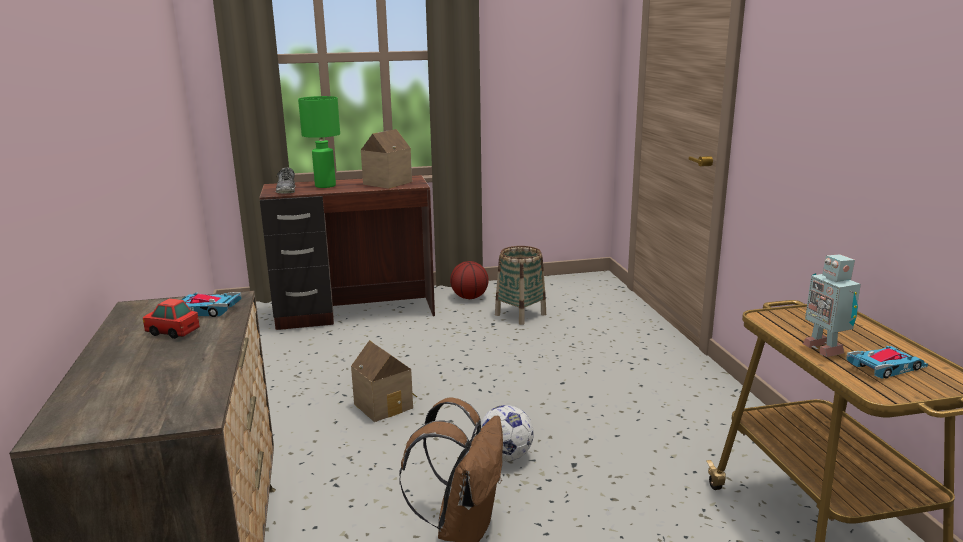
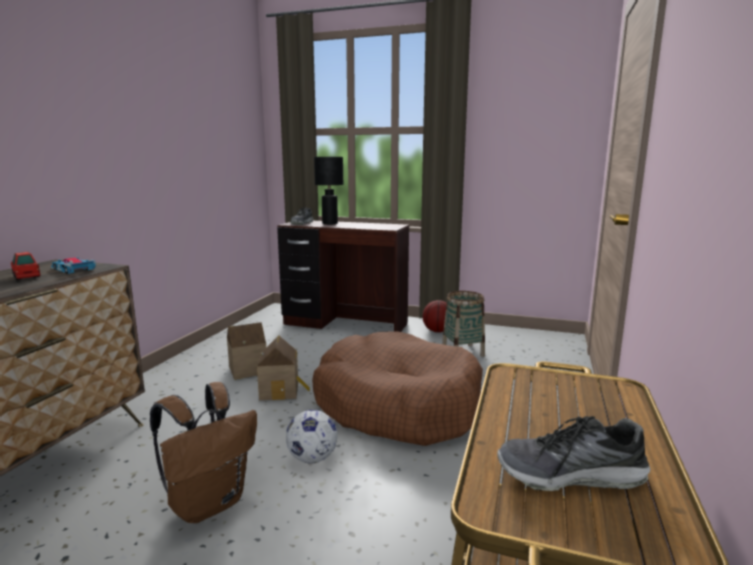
camera: 30 degrees right, 5 degrees down
green table lamp [298,96,340,188] -> black table lamp [314,157,343,225]
toy house [361,129,412,189] -> toy house moved to [227,322,266,380]
toy robot [803,254,861,357] -> none
toy car [846,346,928,379] -> shoe [497,416,651,491]
none -> brown dog bed [312,331,483,446]

